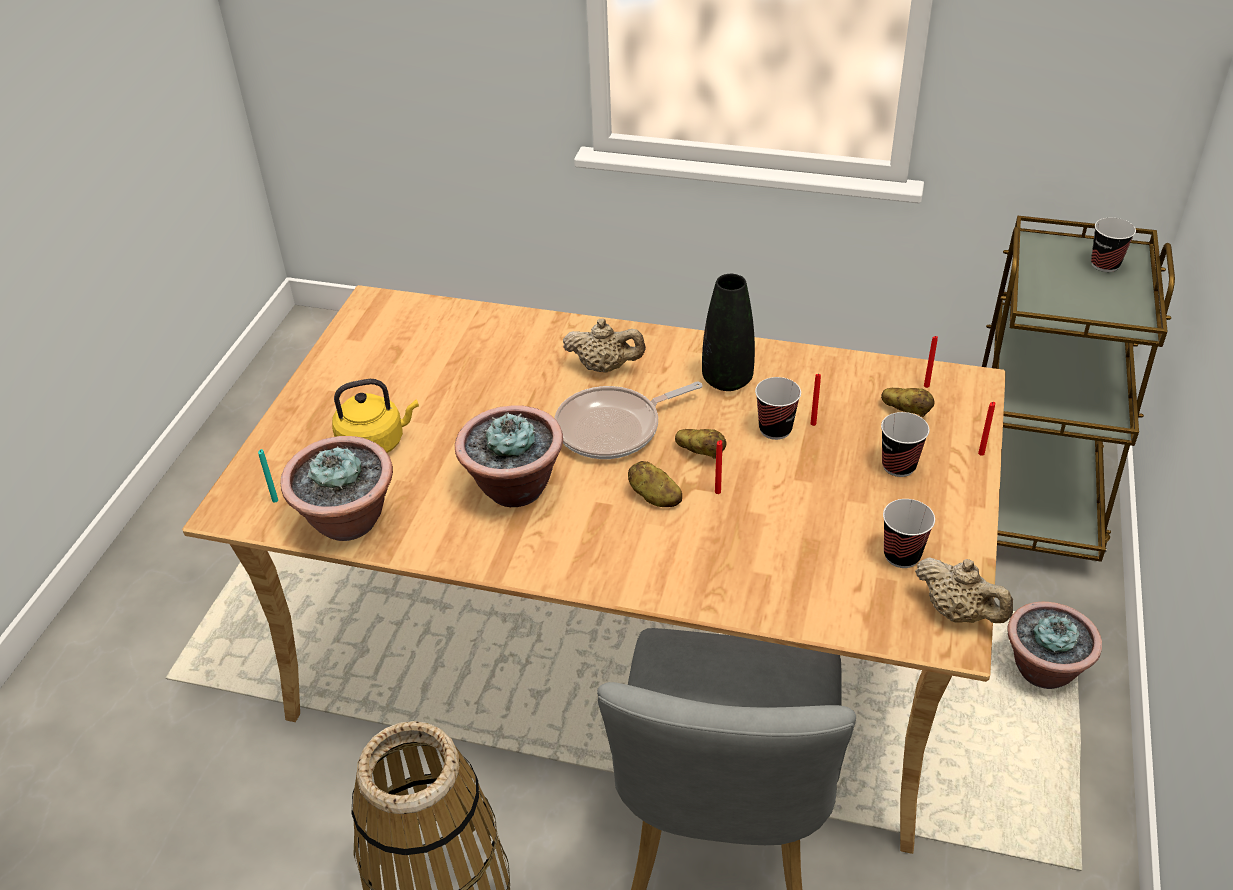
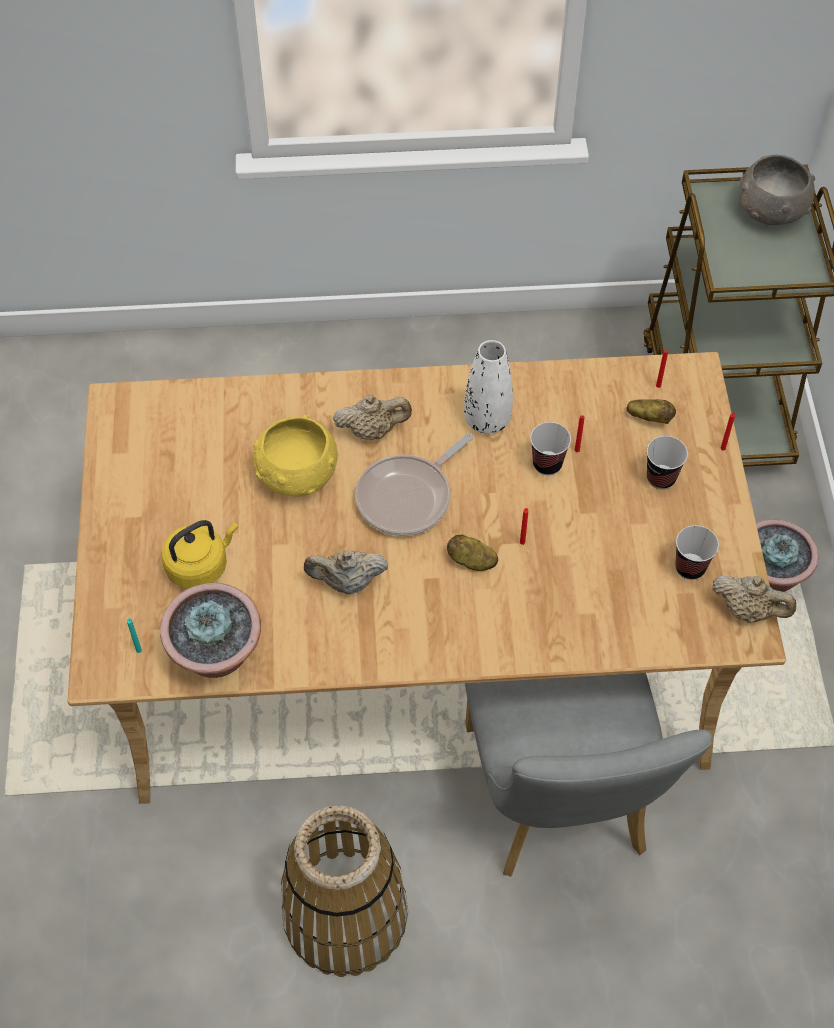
camera: 20 degrees left, 15 degrees up
potted plant [455,405,563,507] -> beige teapot [304,550,389,594]
potato [675,429,727,459] -> none
black vase [702,274,755,391] -> white vase [464,340,513,434]
cup [1091,218,1136,272] -> grey bowl [739,155,815,225]
none -> yellow bowl [253,415,338,496]

